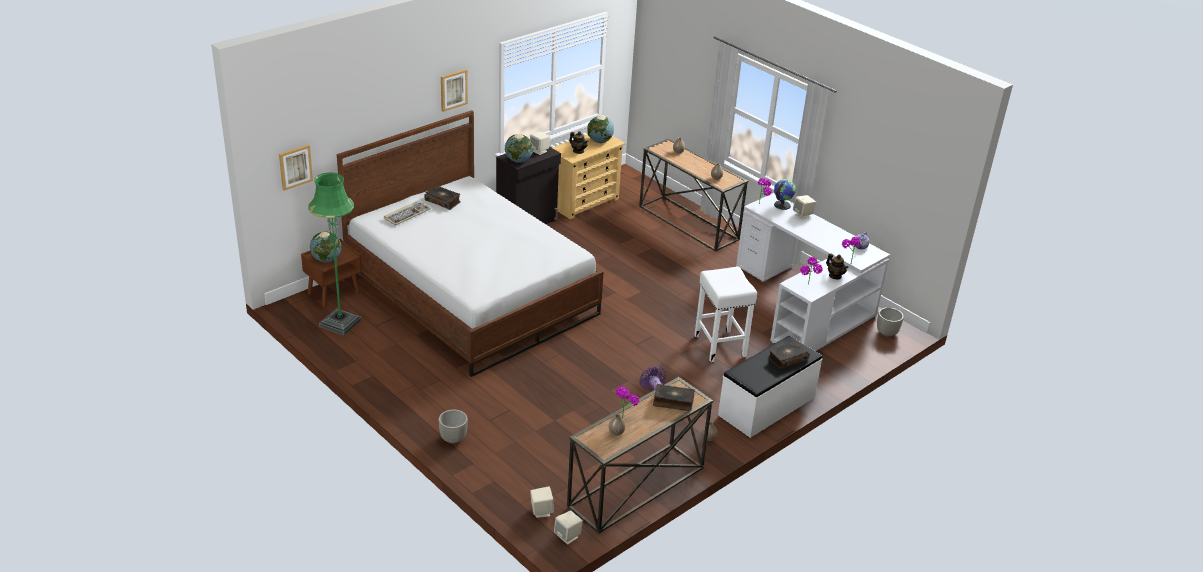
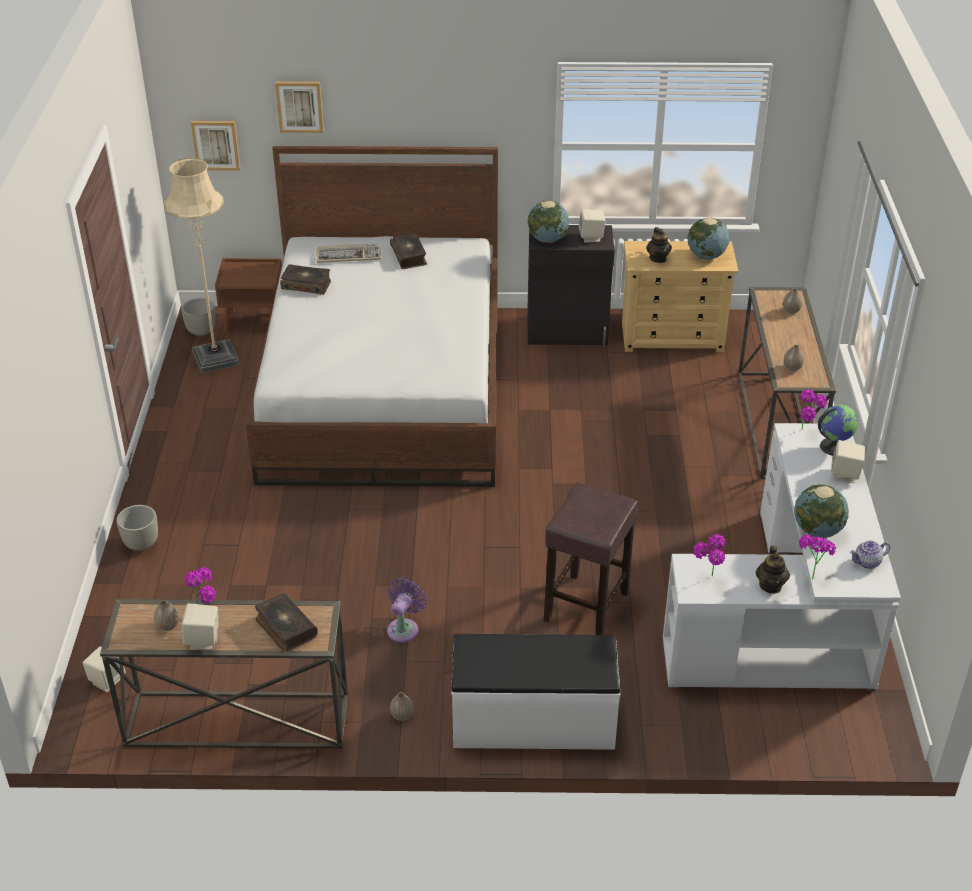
camera: 45 degrees right, 5 degrees up
green floor lamp [308,173,362,336] -> beige floor lamp [164,158,239,373]
globe [310,232,342,263] -> globe moved to [794,484,849,538]
picture [441,69,468,112] -> picture moved to [275,82,324,133]
beige speaker [554,510,583,545] -> beige speaker moved to [182,603,219,650]
white stool [695,267,757,362] -> brown stool [544,482,639,635]
book [767,340,809,369] -> book moved to [280,264,331,295]
grey planter [877,307,904,337] -> grey planter moved to [181,298,215,336]

